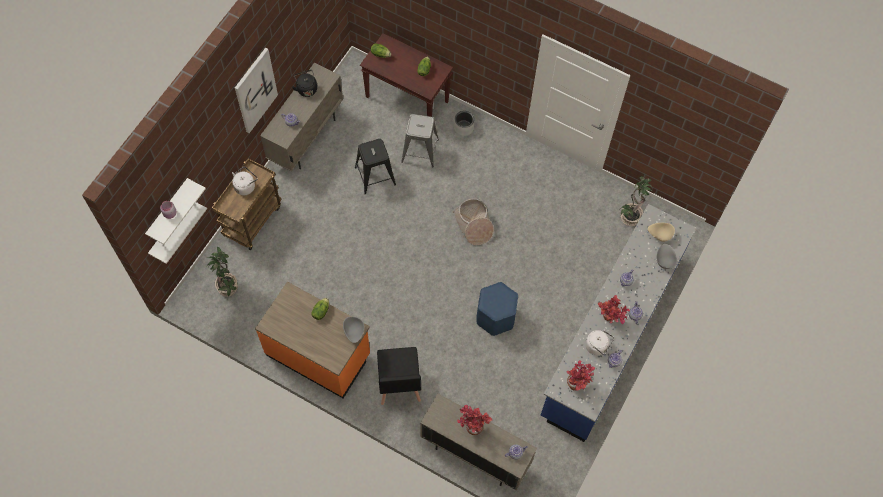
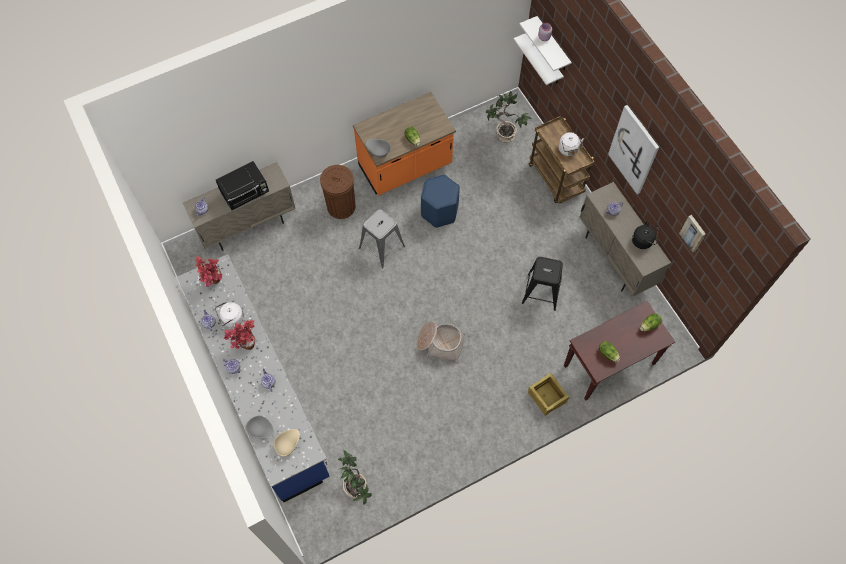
camera: 125 degrees right, 0 degrees up
black chair [377,347,421,405] -> brown trash can [320,165,355,219]
grey stool [401,114,439,167] -> grey stool moved to [359,209,405,268]
grey planter [454,111,474,136] -> crate [528,373,569,416]
potted plant [457,405,492,435] -> black microwave [216,161,269,211]
blue stool [476,282,518,336] -> blue stool moved to [421,175,460,228]
none -> picture [679,215,706,252]

